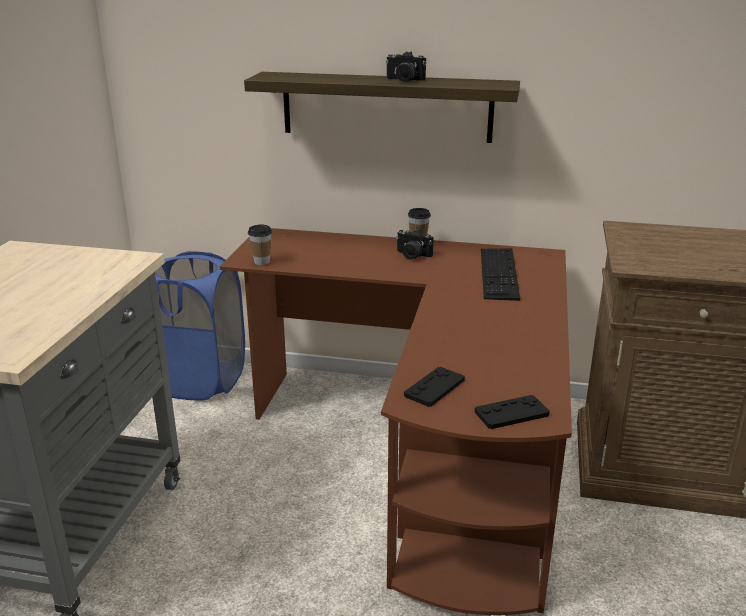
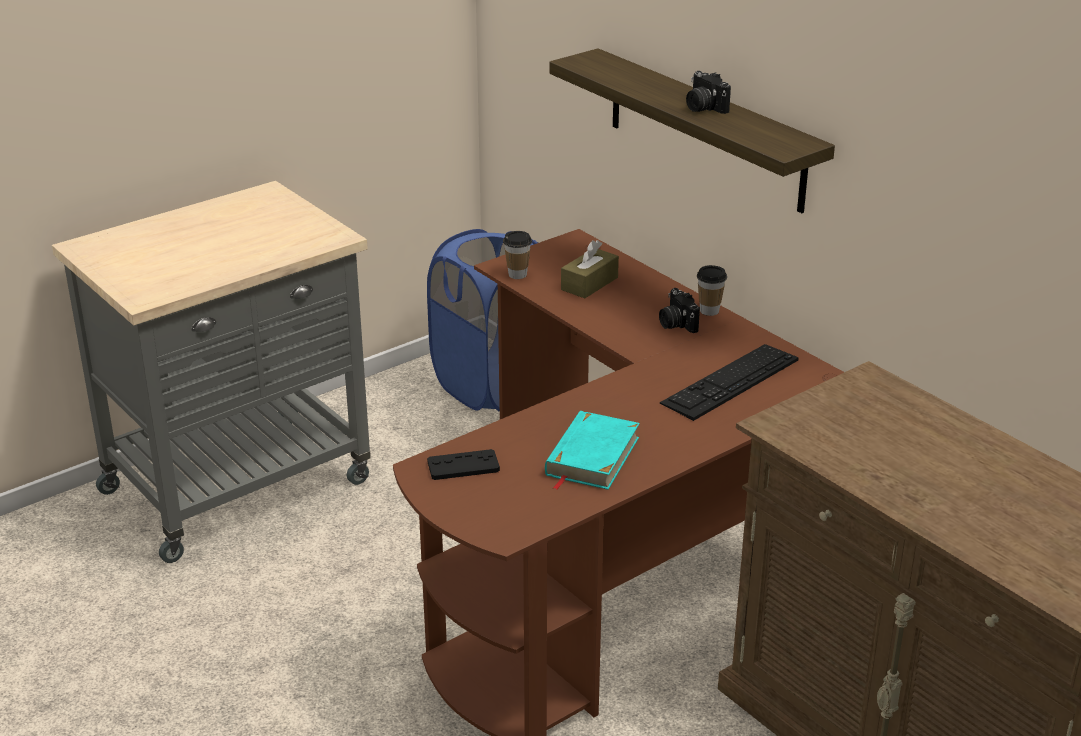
camera: 40 degrees right, 5 degrees up
black game controller [475,395,550,429] -> none
none -> turquoise book [545,411,640,490]
none -> brown tissue box [561,240,619,298]

